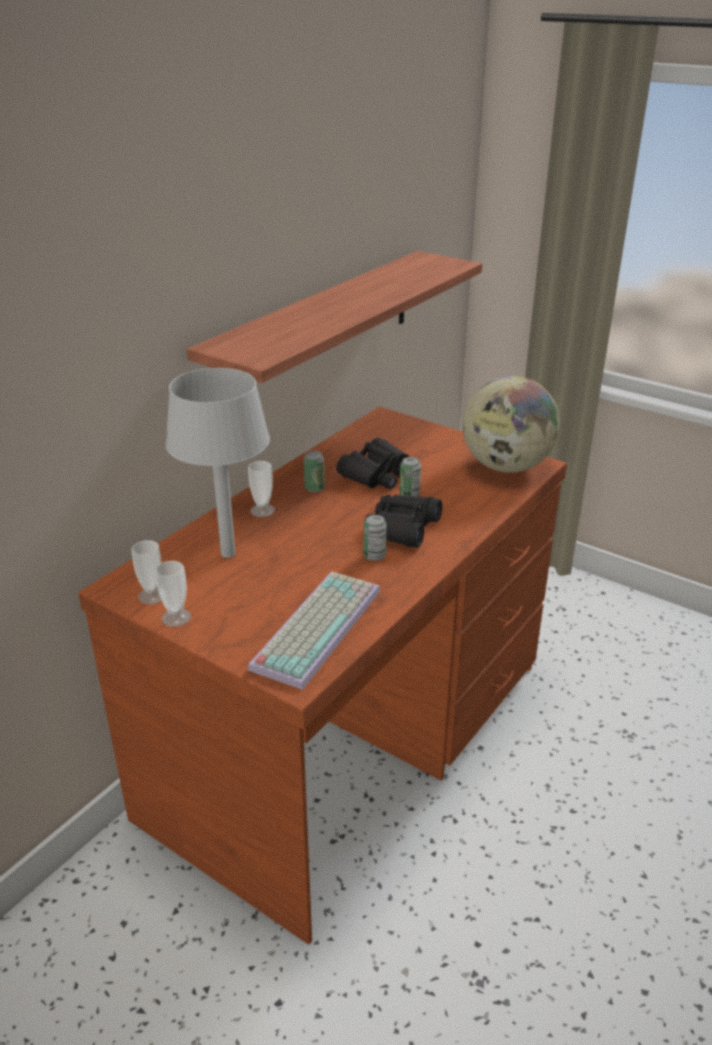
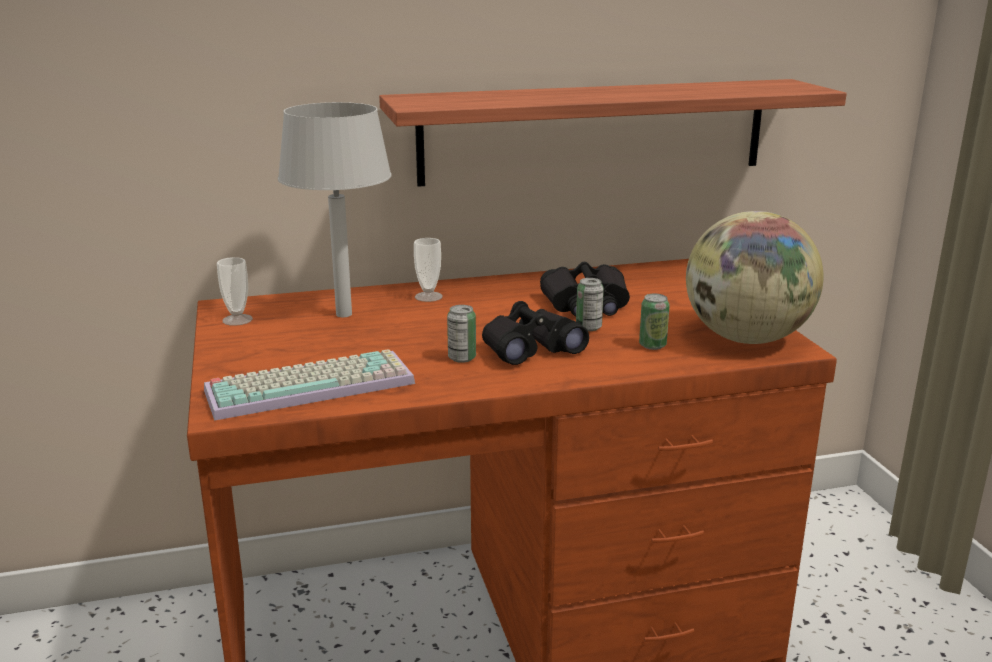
camera: 40 degrees right, 10 degrees down
cup [155,561,191,627] -> none
can [304,451,325,492] -> can moved to [639,294,670,350]

